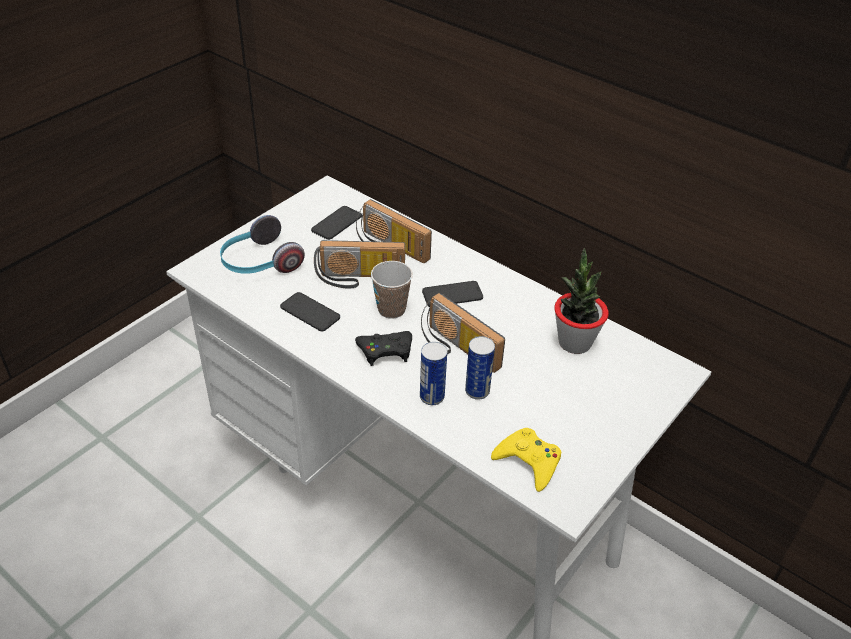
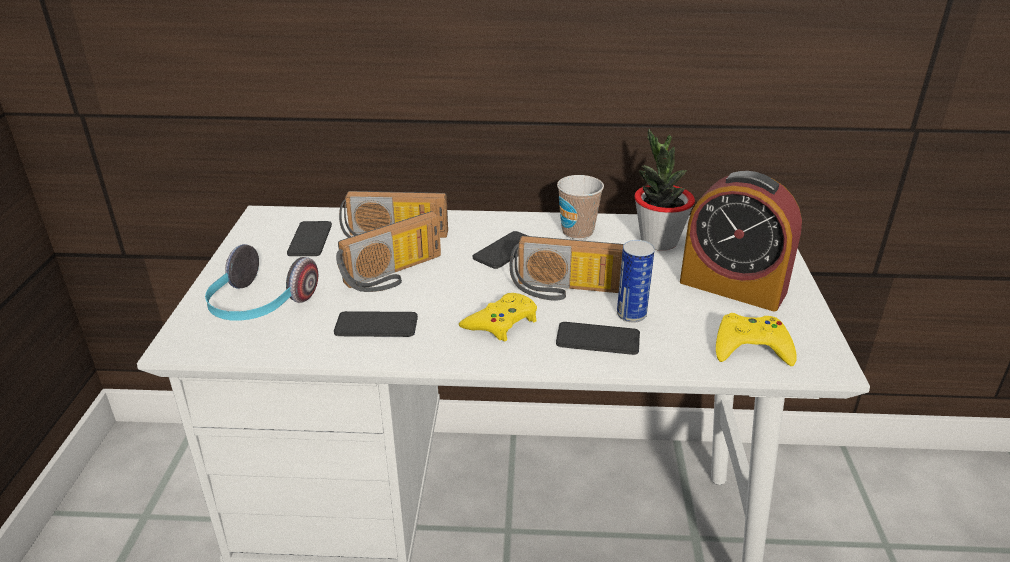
camera: 35 degrees left, 10 degrees down
black game controller [355,331,412,366] -> yellow game controller [459,293,537,341]
cup [371,261,413,319] -> cup moved to [557,175,604,240]
can [420,342,447,405] -> phone [556,322,640,355]
none -> alarm clock [680,171,802,311]

